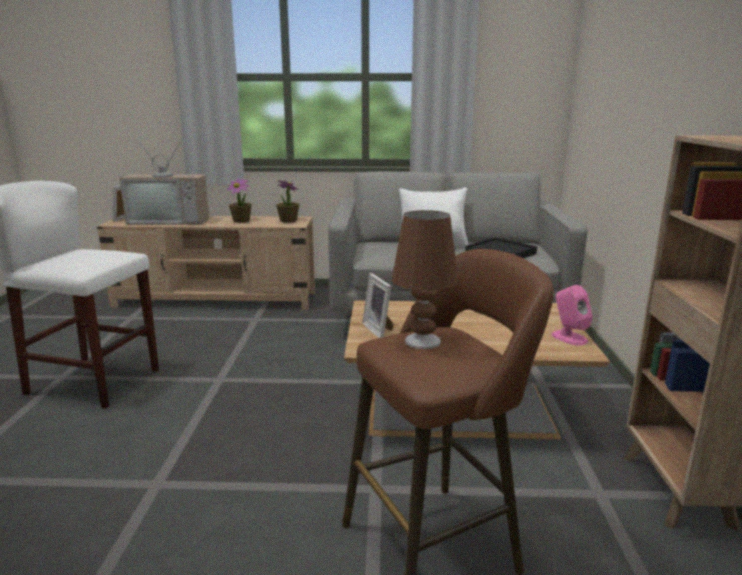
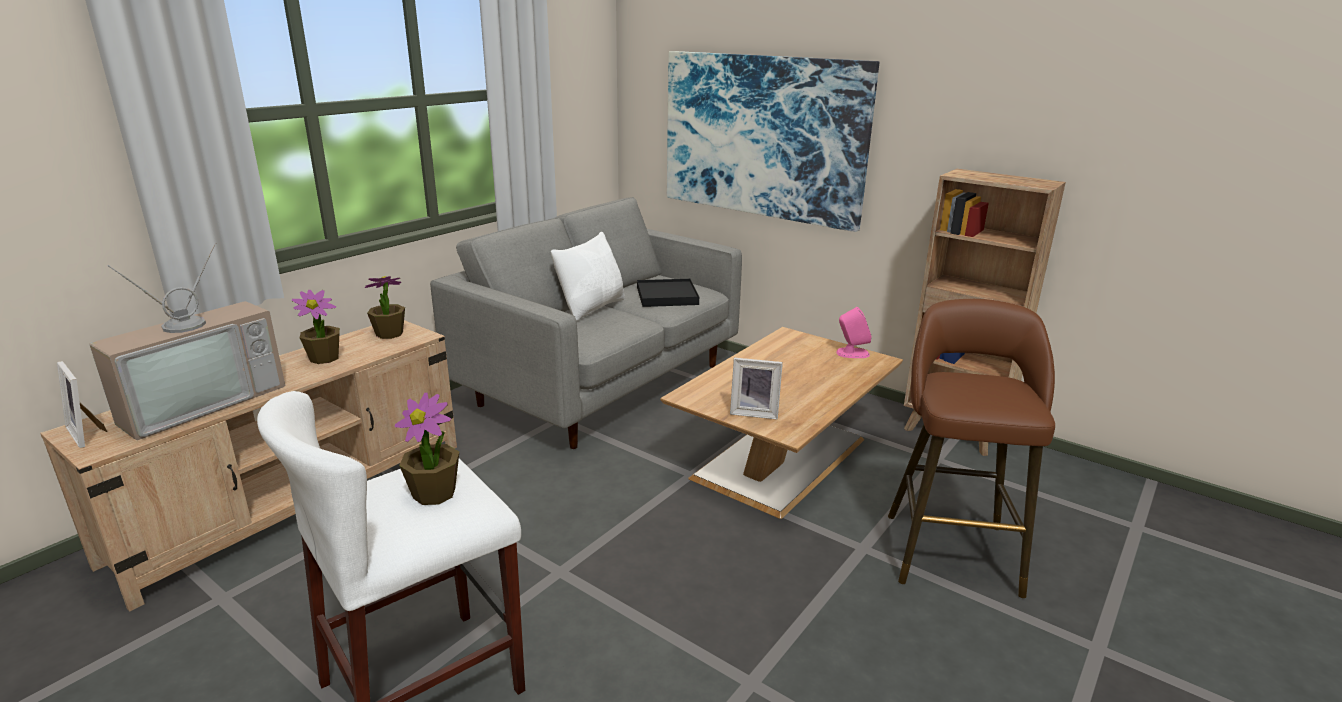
camera: 55 degrees left, 5 degrees up
brown table lamp [392,210,458,349] -> none
none -> potted plant [395,392,459,505]
none -> picture [667,51,879,232]

